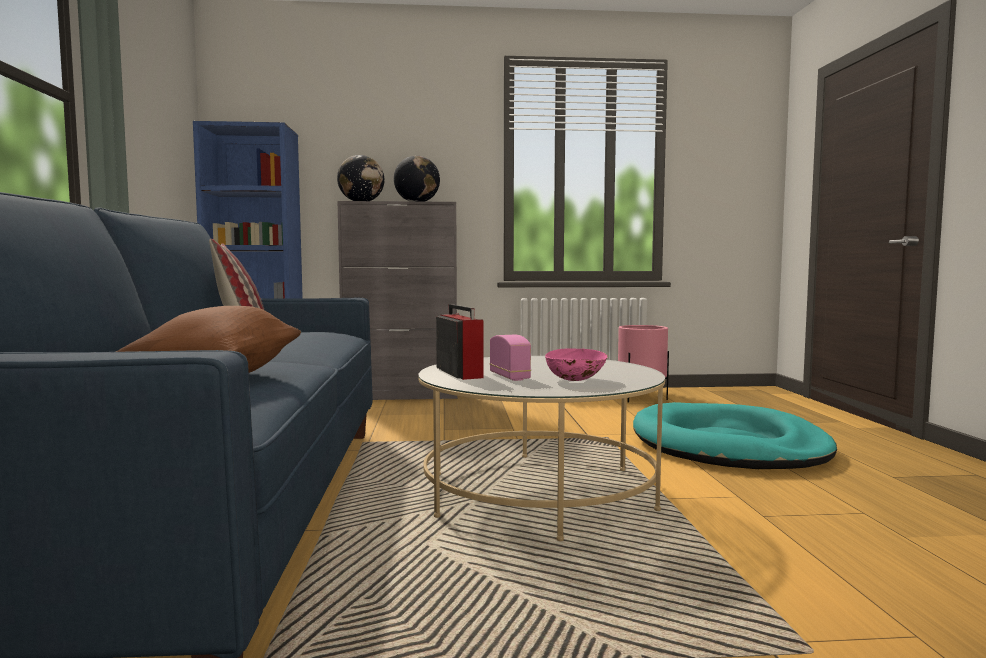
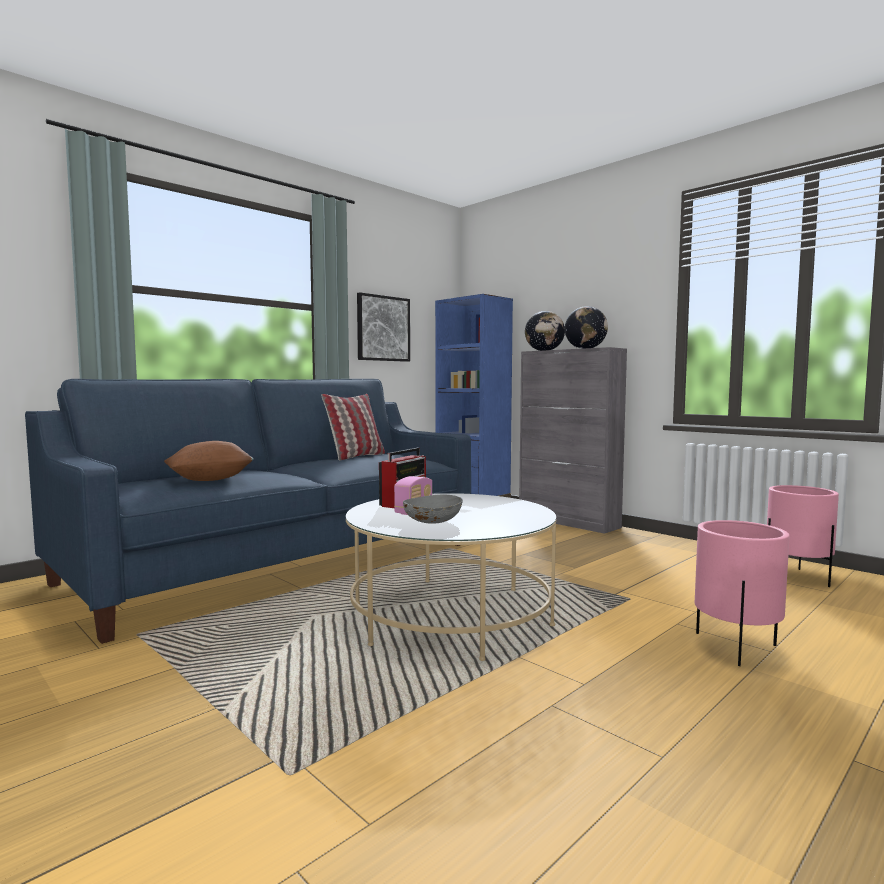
camera: 50 degrees right, 0 degrees up
pink bowl [545,348,608,381] -> grey bowl [403,494,463,524]
turquoise dog bed [633,402,837,469] -> pink planter [695,520,790,666]
none -> picture [357,292,410,362]

